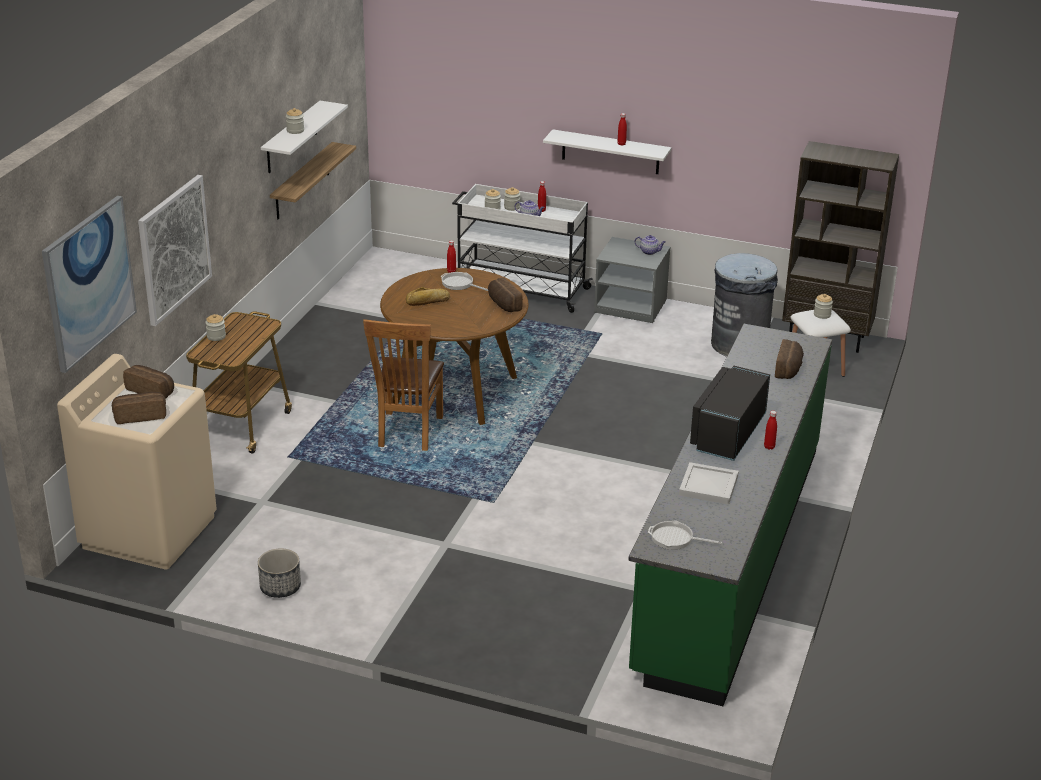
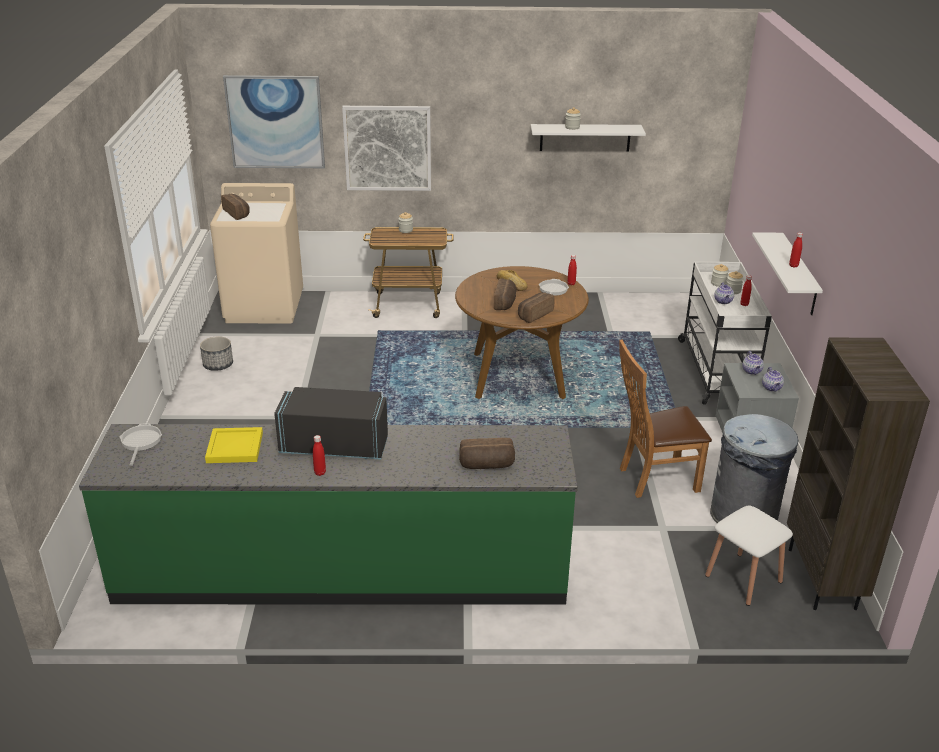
camera: 70 degrees right, 0 degrees up
bread [123,365,174,399] -> bread moved to [494,278,517,310]
shelf [270,142,356,219] -> none
brown chair [363,319,444,451] -> brown chair moved to [619,339,712,498]
white tray [679,462,739,504] -> yellow tray [205,427,263,463]
jar [814,294,833,319] -> none
none -> teapot [742,351,764,375]

